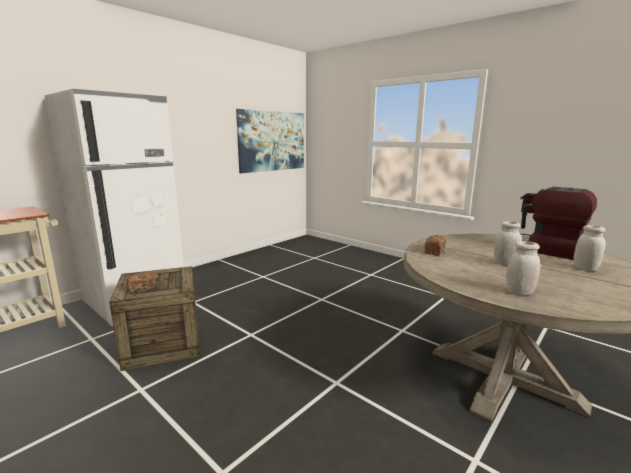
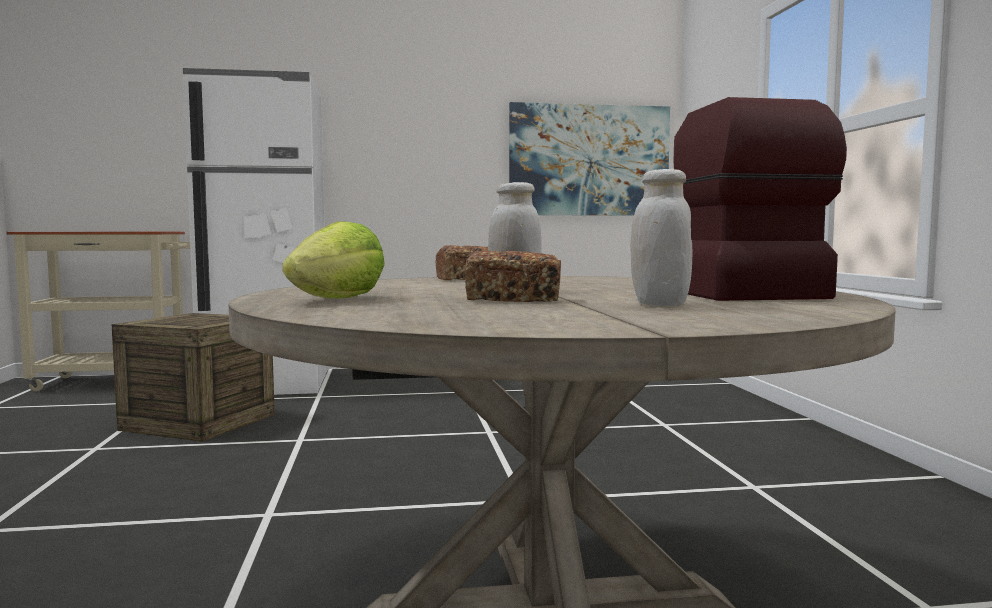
camera: 40 degrees right, 10 degrees down
bread [126,272,159,292] -> bread moved to [465,250,561,302]
white jar [506,241,540,295] -> lettuce [283,222,385,298]

